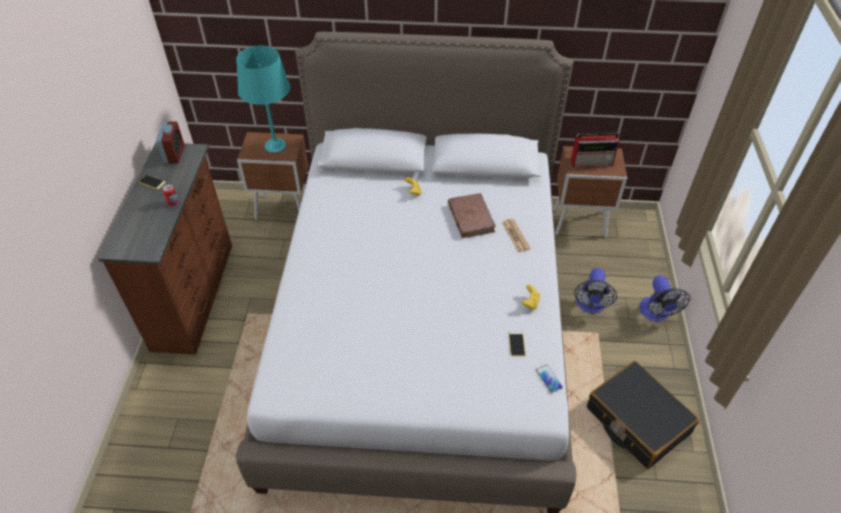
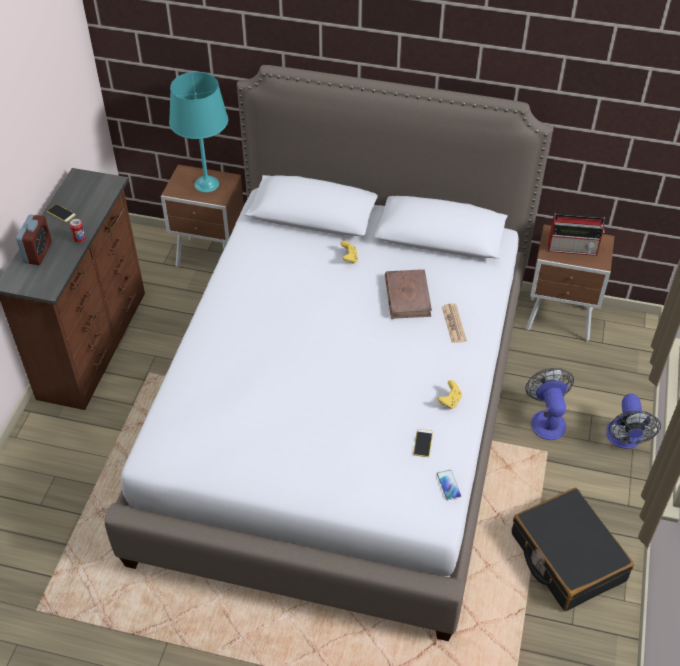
camera: 10 degrees right, 0 degrees up
alarm clock [156,122,184,163] -> alarm clock moved to [16,215,52,265]
fan [574,268,617,313] -> fan turned 150 degrees clockwise [525,368,574,440]

